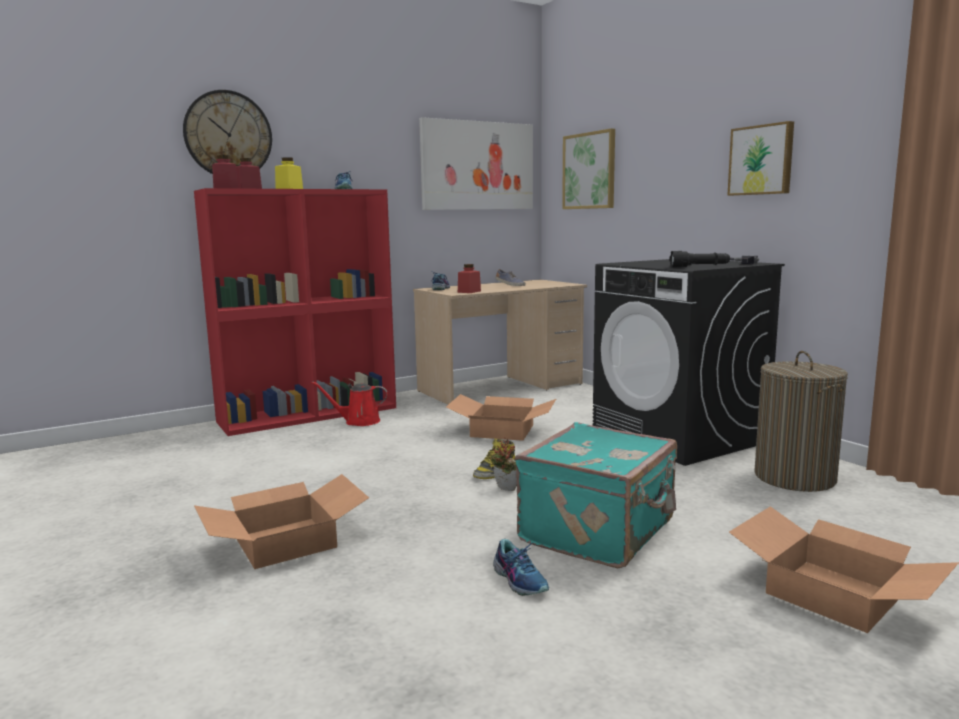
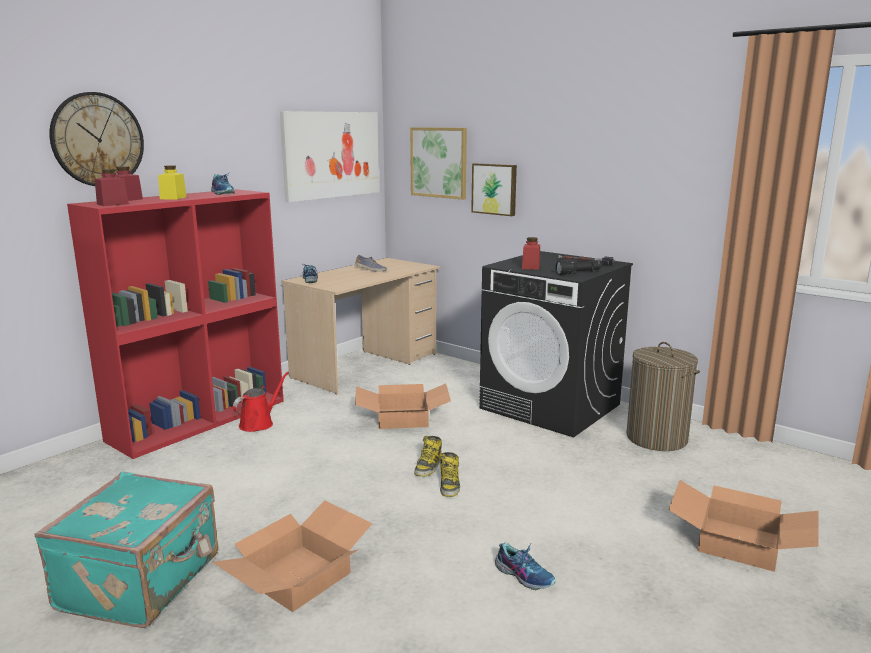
camera: 20 degrees left, 5 degrees up
red watering can [312,382,388,426] -> red watering can turned 150 degrees clockwise [233,372,289,432]
red jar [458,264,481,293] -> red jar moved to [522,237,540,270]
potted plant [490,437,517,491] -> boot [439,452,460,497]
turquoise suitcase [515,422,677,568] -> turquoise suitcase moved to [35,472,218,628]
picture [727,121,794,196] -> picture moved to [471,163,517,216]

